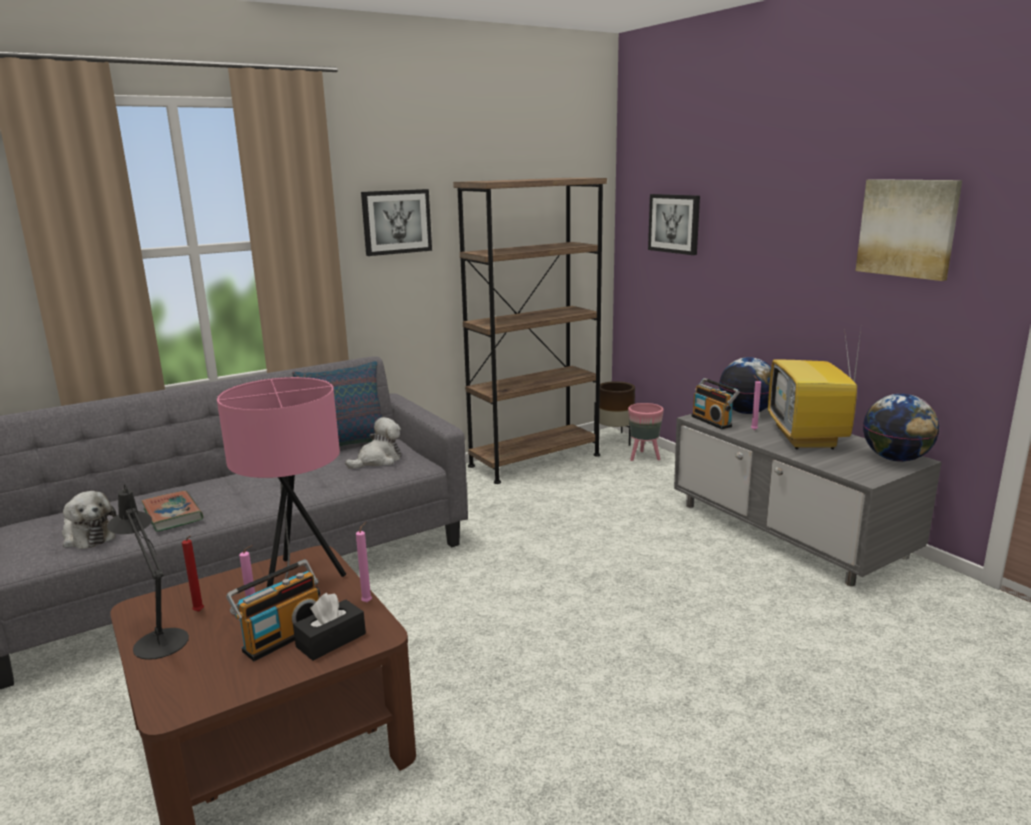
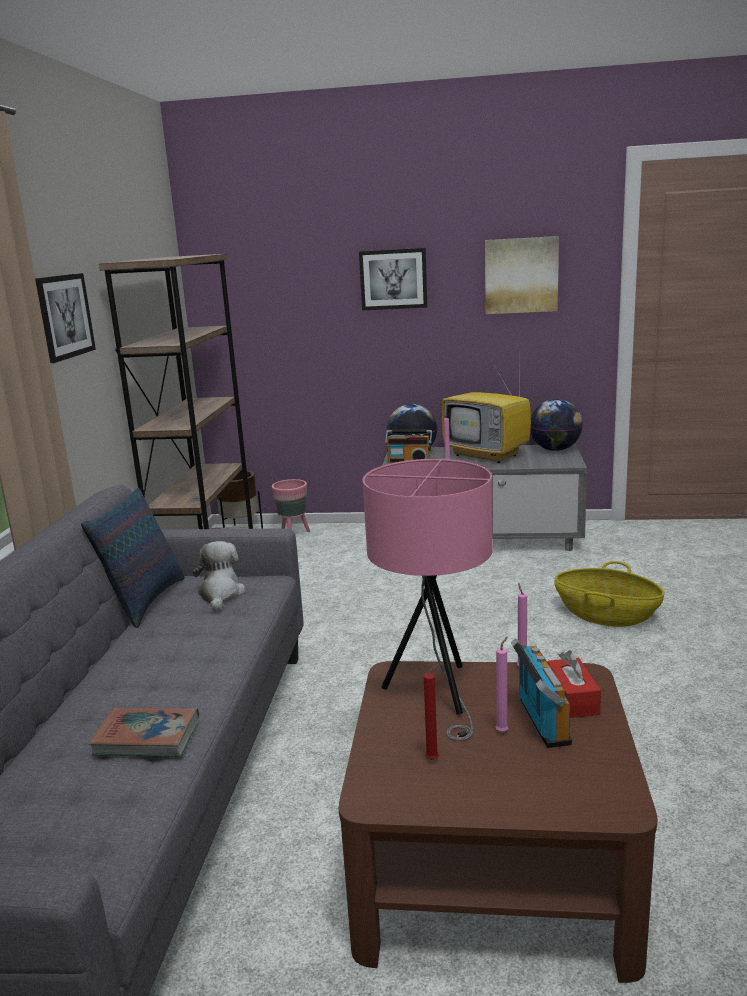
camera: 50 degrees left, 0 degrees up
plush toy [62,491,116,549] -> none
black table lamp [107,484,189,660] -> none
black tissue box [293,593,366,661] -> red tissue box [547,650,601,718]
picture [648,194,700,255] -> picture moved to [359,248,427,310]
none -> basket [554,561,665,627]

